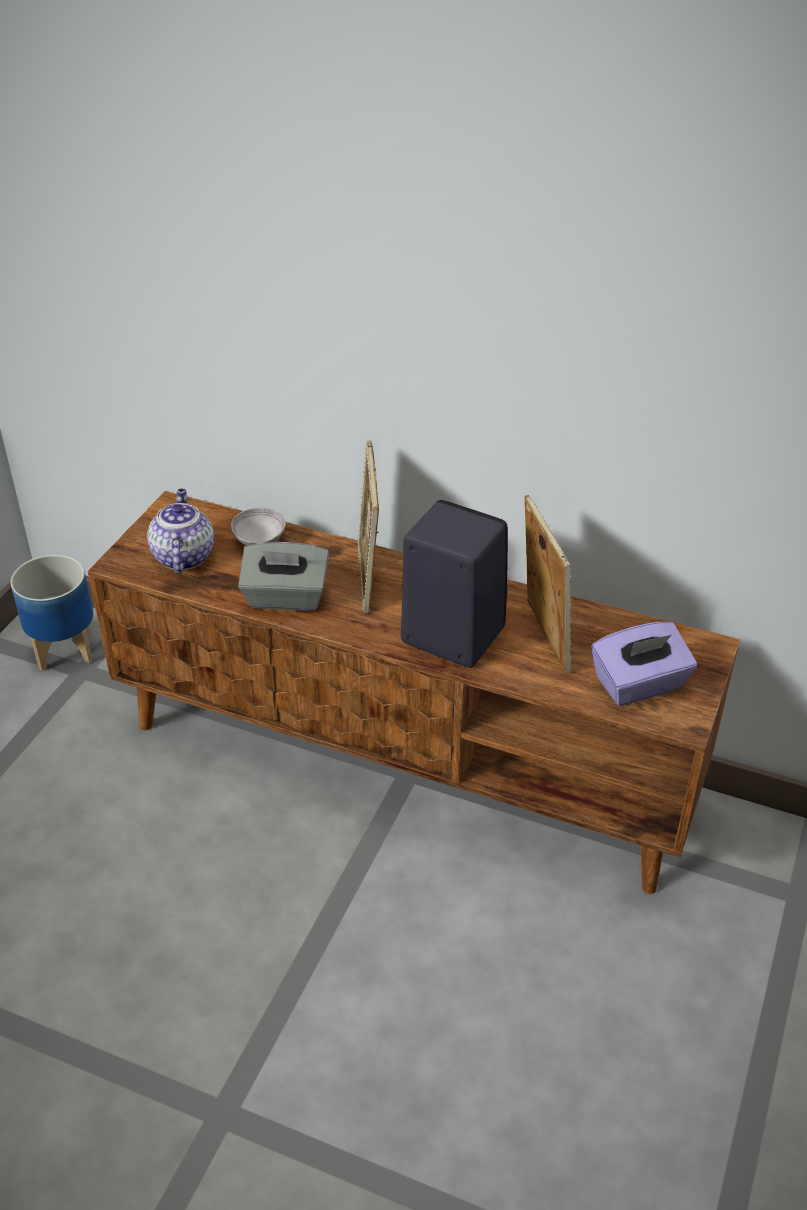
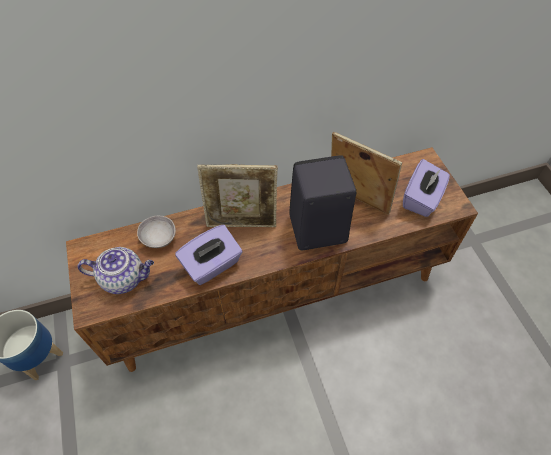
camera: 40 degrees left, 15 degrees up
teapot [147,489,214,574] -> teapot turned 135 degrees clockwise [77,247,154,294]
grey tissue box [238,542,329,611] -> purple tissue box [175,225,242,285]
picture frame [357,440,379,613] -> picture frame turned 45 degrees counterclockwise [197,164,278,227]

